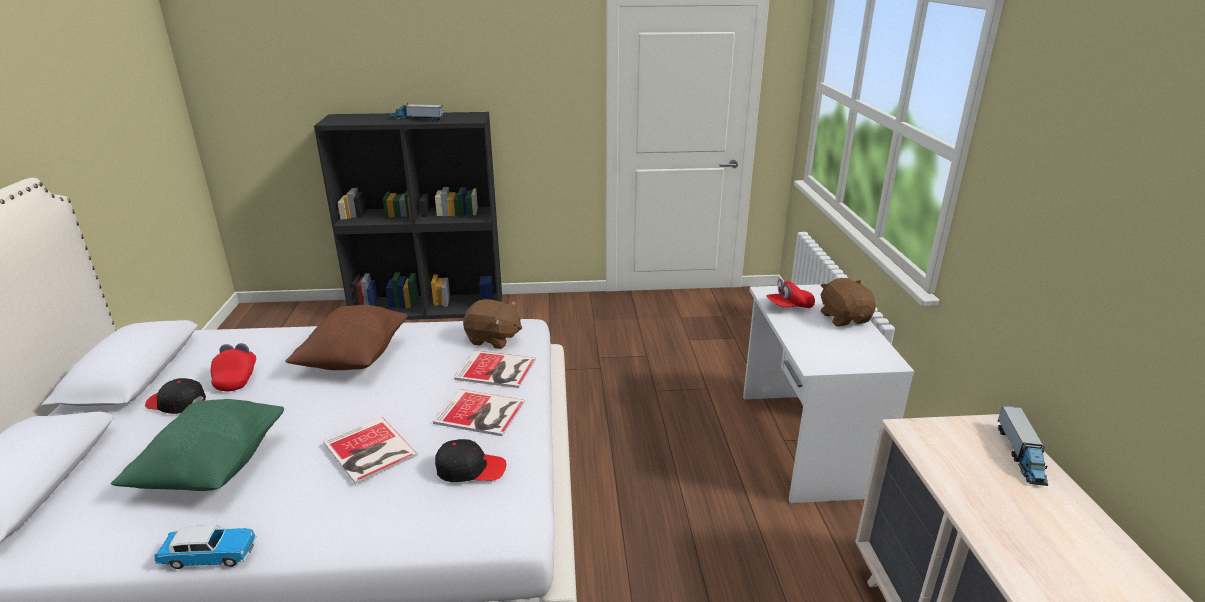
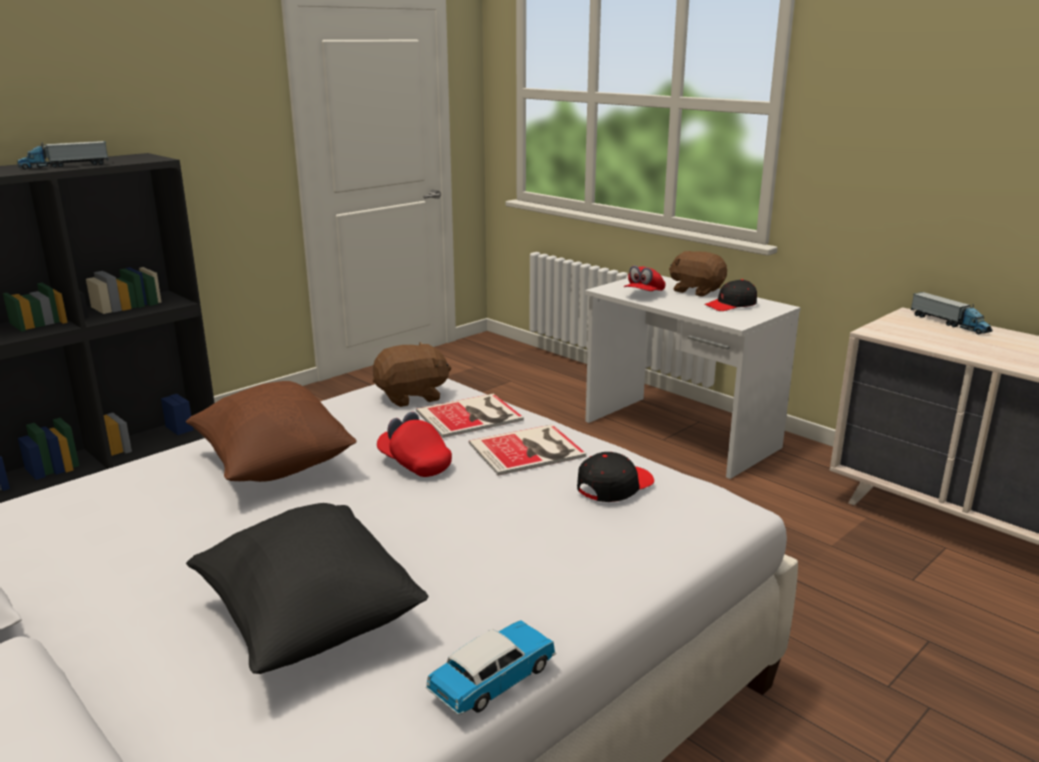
camera: 40 degrees left, 5 degrees down
green pillow [111,399,284,491] -> black pillow [186,503,428,674]
black cap [145,378,206,414] -> black cap moved to [704,279,757,311]
red cap [211,343,256,391] -> red cap moved to [377,412,452,477]
book [323,417,418,484] -> none

